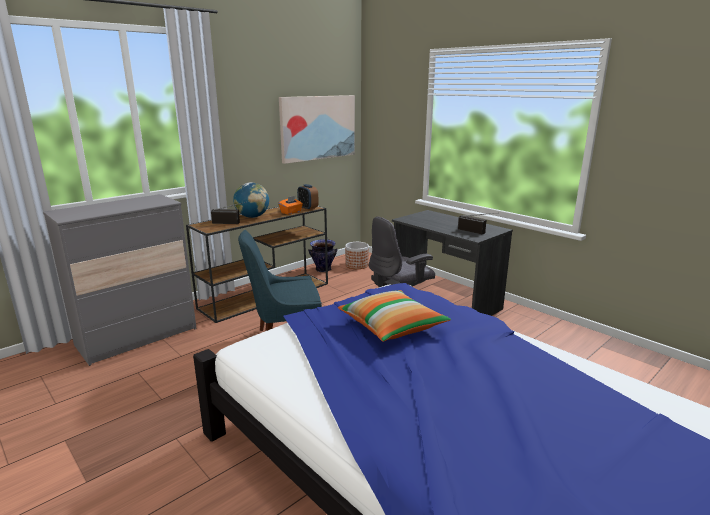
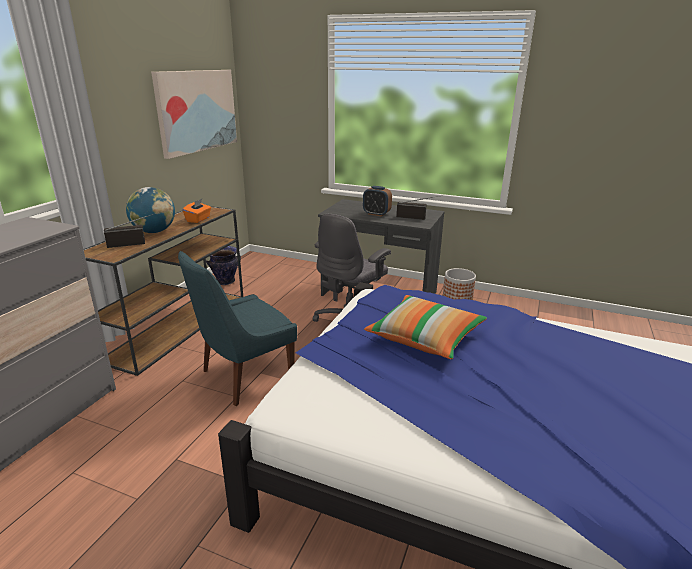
camera: 25 degrees left, 5 degrees up
alarm clock [297,184,319,210] -> alarm clock moved to [363,186,392,217]
planter [345,242,369,269] -> planter moved to [443,268,476,300]

